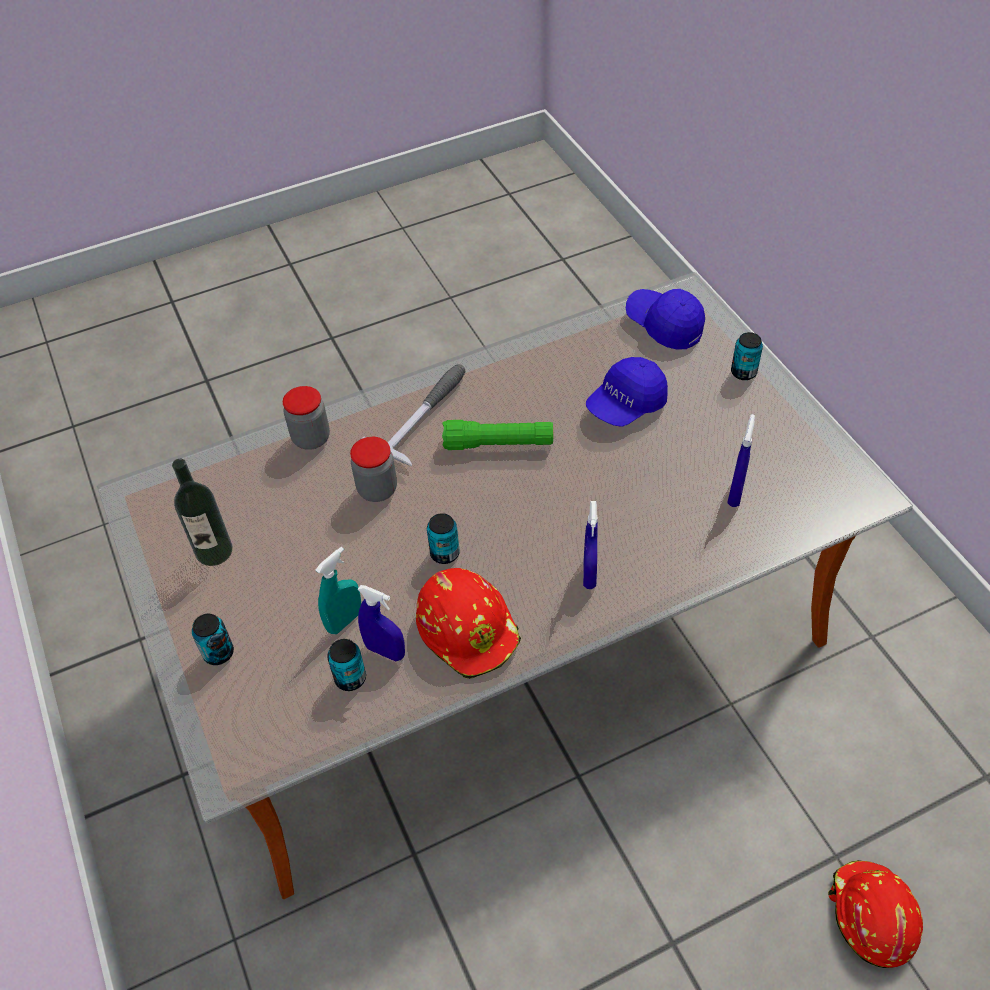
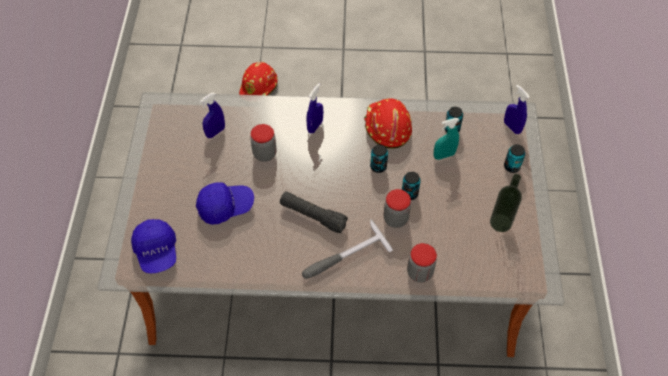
camera: 155 degrees left, 5 degrees up
blue spray bottle [357,585,405,661] -> blue spray bottle moved to [504,85,530,134]
green flashlight [442,420,554,450] -> black flashlight [280,192,348,233]
can [731,332,763,380] -> can moved to [402,172,421,200]
none -> jar [250,124,277,162]

